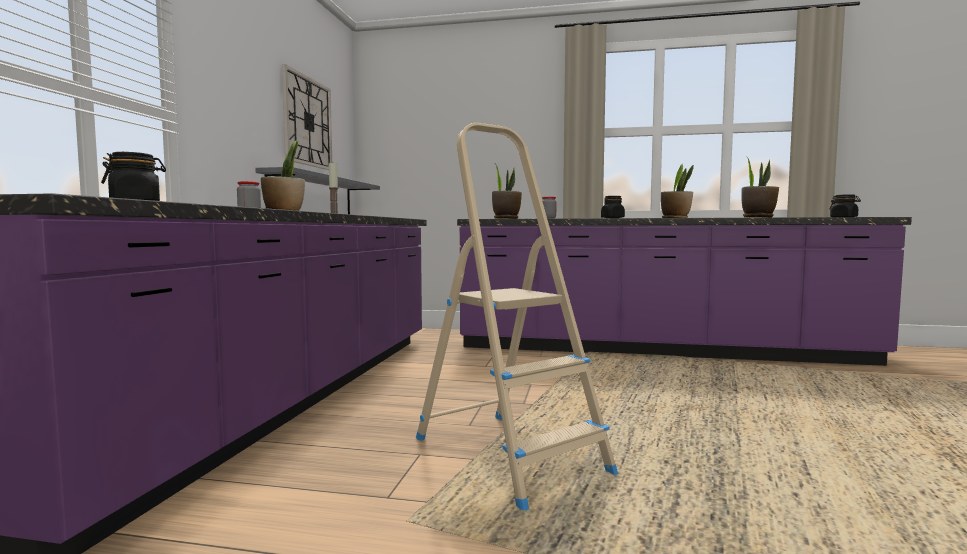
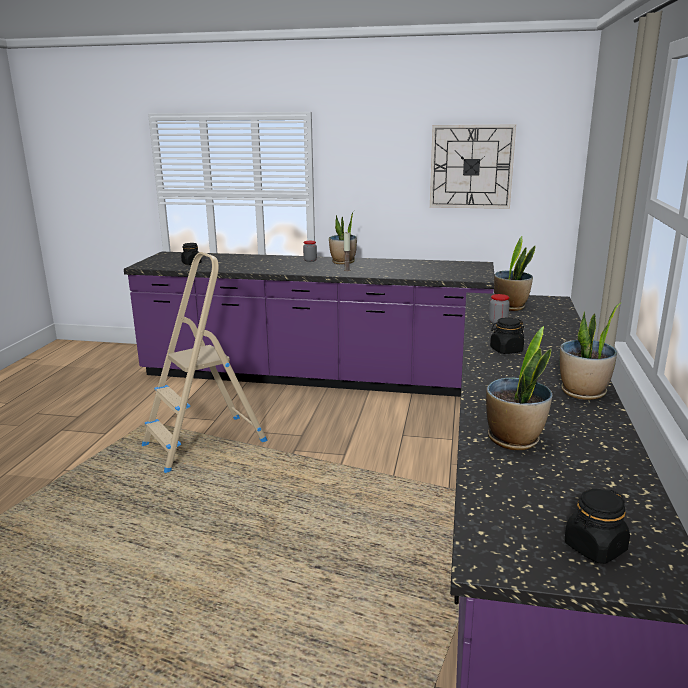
camera: 90 degrees right, 15 degrees up
grey shelf [255,167,380,214] -> none

